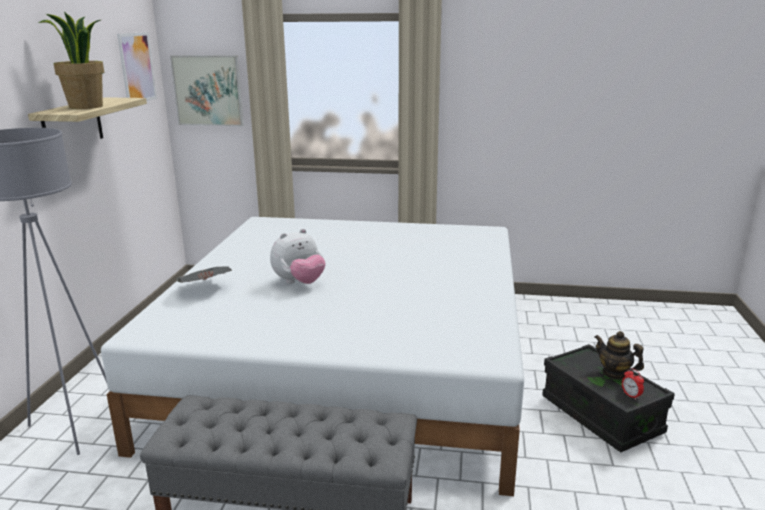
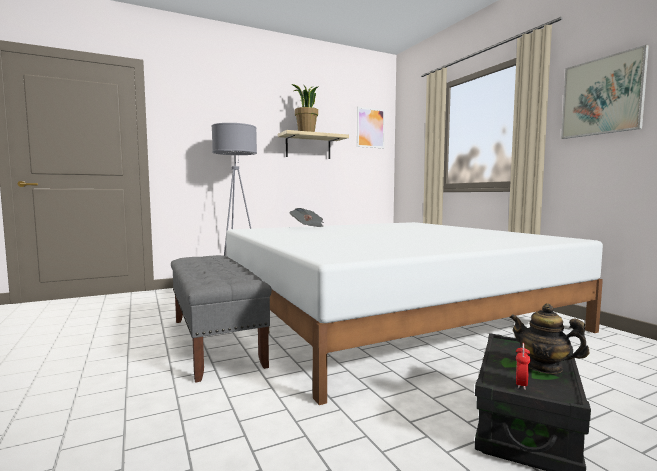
camera: 55 degrees right, 15 degrees down
picture [170,55,244,126] -> picture moved to [561,45,649,139]
plush toy [270,229,325,284] -> none
teapot [595,331,644,380] -> teapot turned 60 degrees counterclockwise [509,303,589,374]

